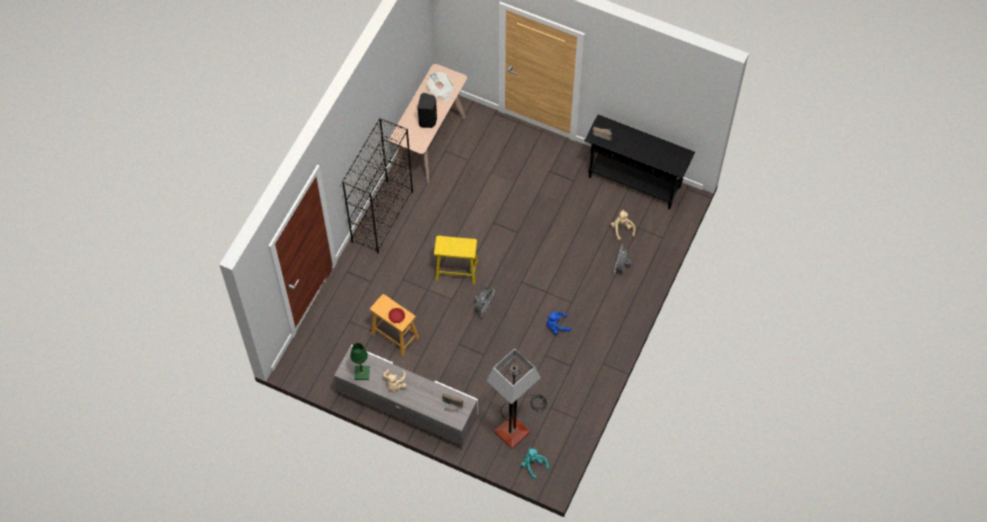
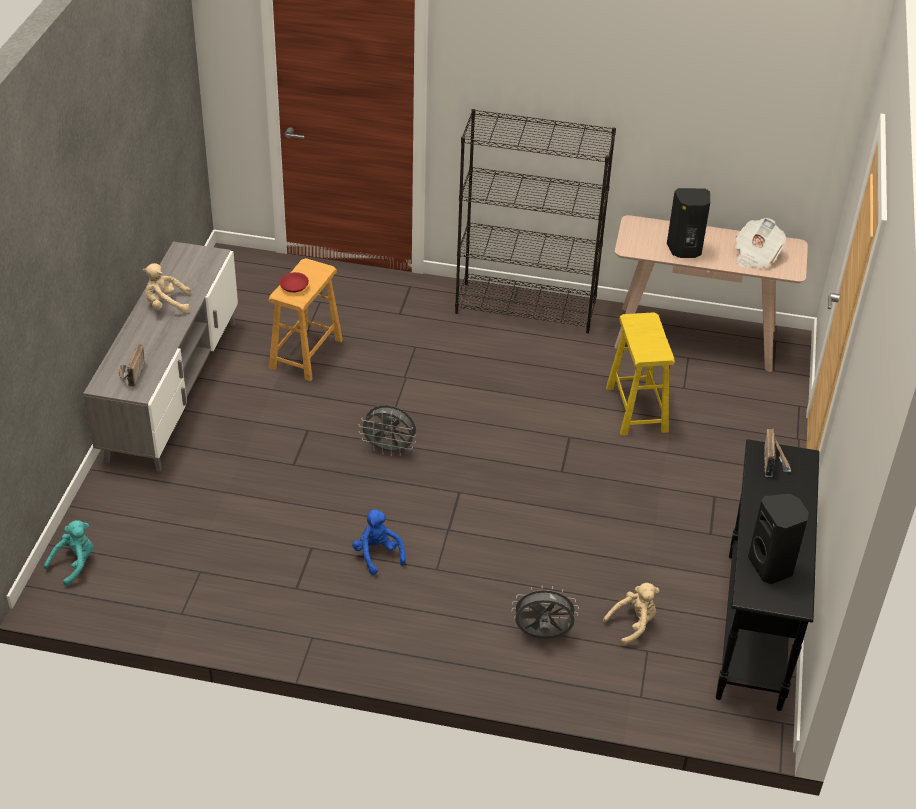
camera: 75 degrees right, 20 degrees down
green table lamp [350,343,370,380] -> none
yellow stool [434,236,478,284] -> yellow stool moved to [606,312,675,436]
floor lamp [486,349,547,449] -> none
none -> black speaker [748,494,809,584]

